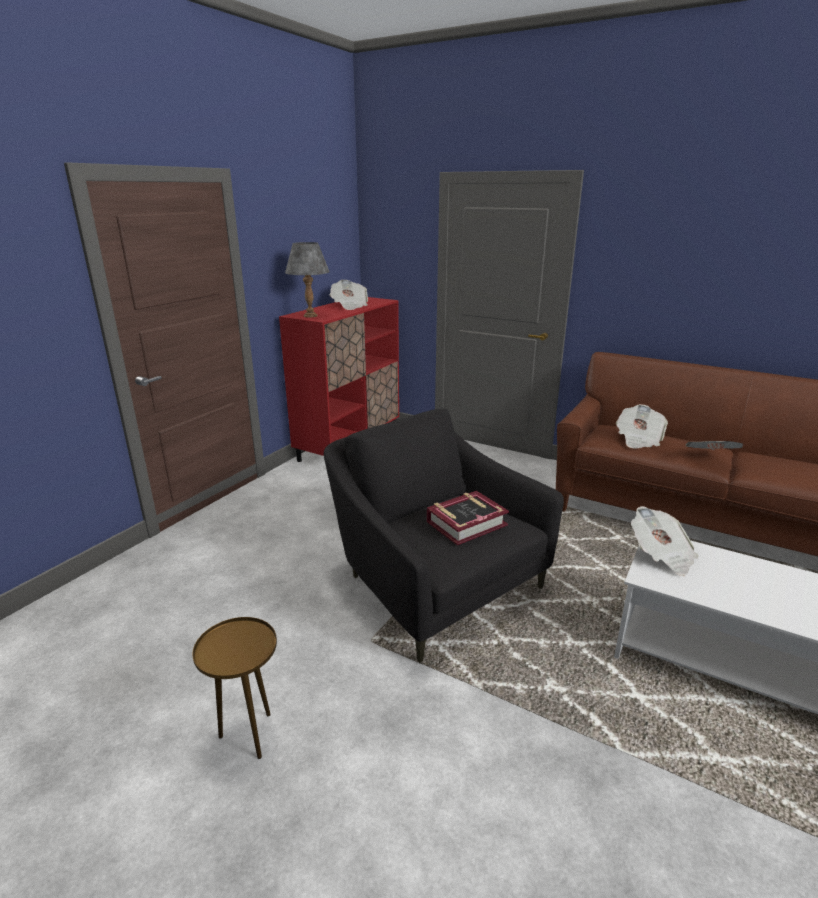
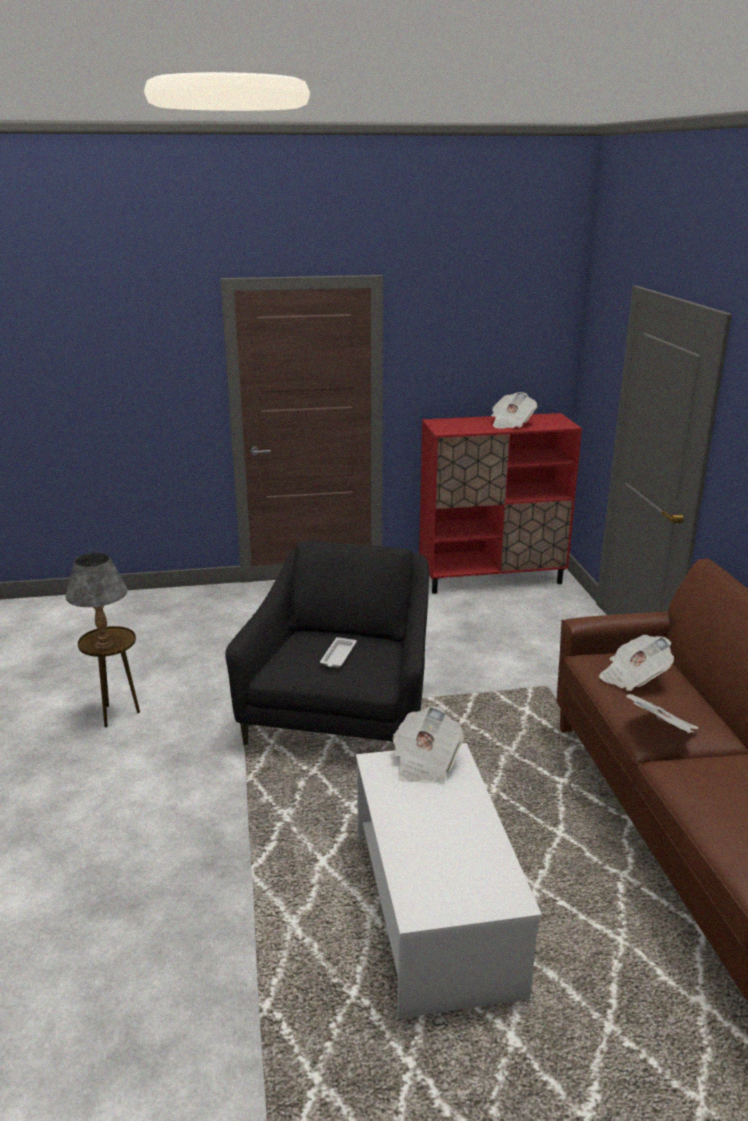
camera: 50 degrees right, 0 degrees up
grey table lamp [285,242,330,318] -> grey table lamp moved to [65,553,128,650]
book [427,491,509,545] -> white tray [320,637,357,667]

